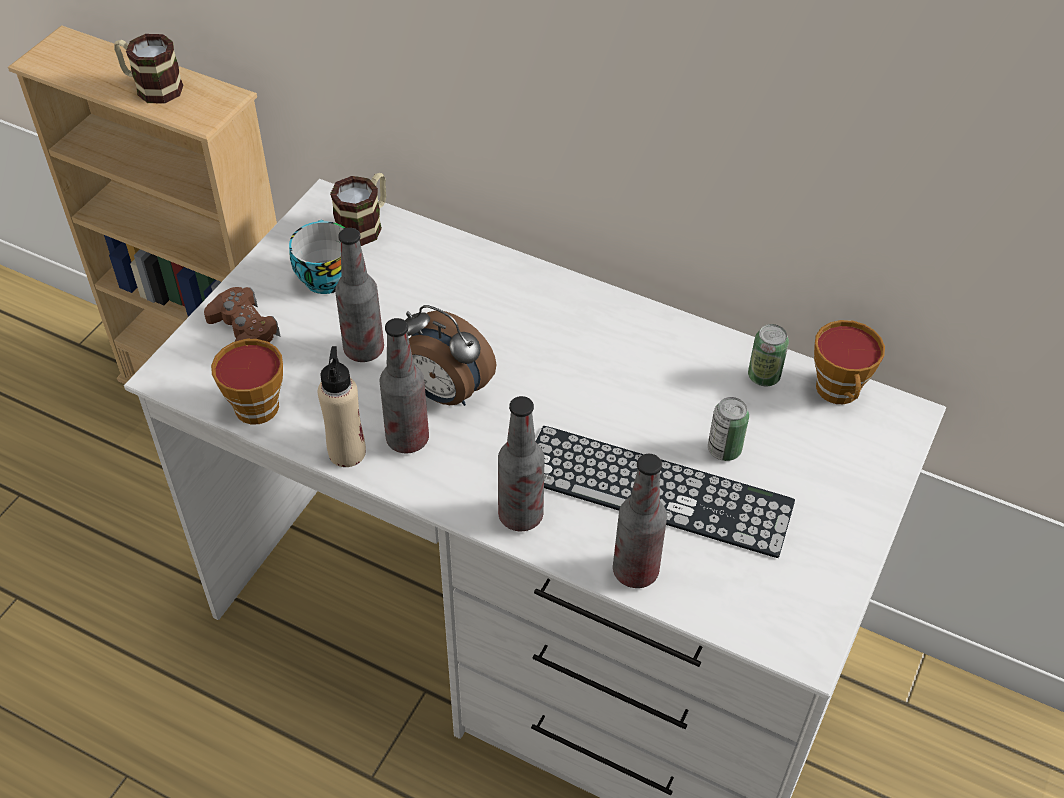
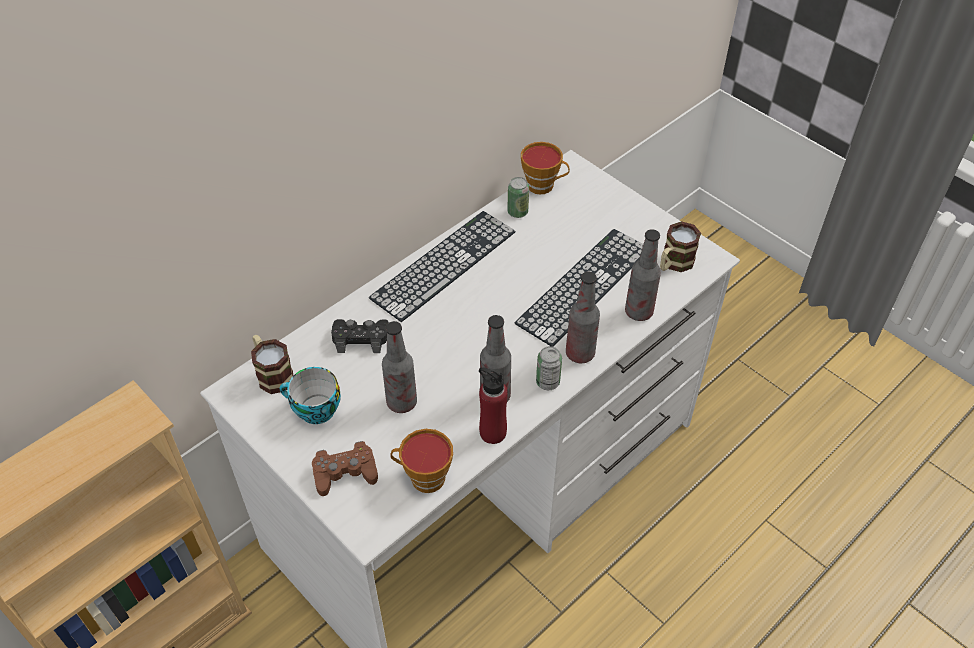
camera: 70 degrees left, 0 degrees up
mug [114,34,183,104] -> mug moved to [660,221,701,272]
beige bottle [318,346,366,467] -> red bottle [479,367,508,444]
alarm clock [405,305,496,406] -> none
can [708,397,749,461] -> can moved to [536,346,562,390]
none -> black game controller [331,319,389,353]
none -> keyboard [369,211,516,322]

